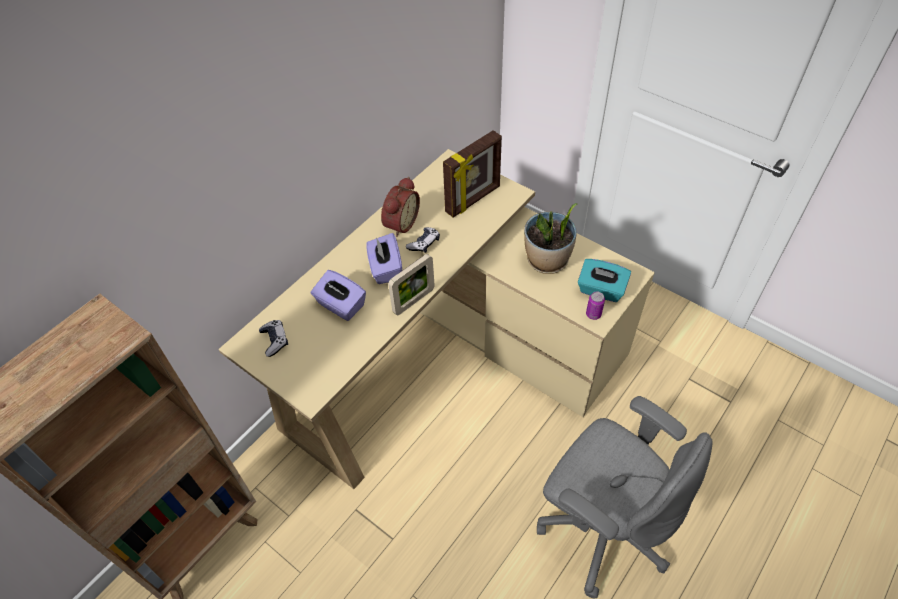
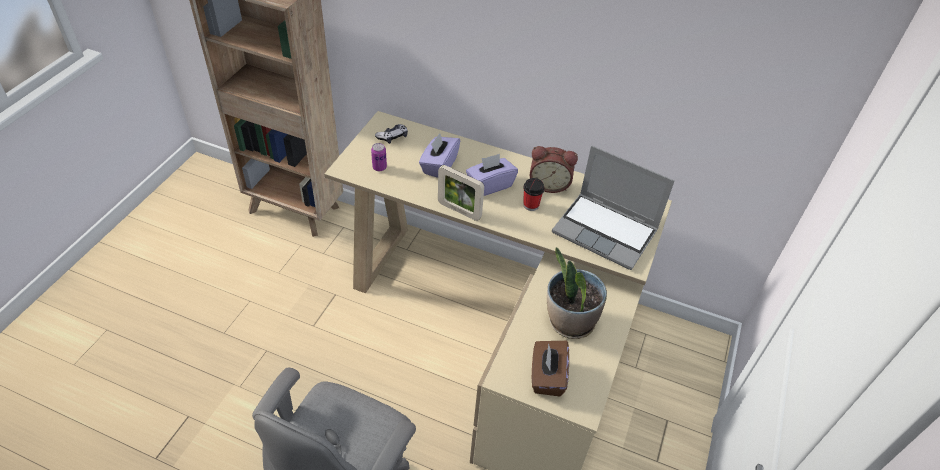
camera: 70 degrees right, 5 degrees down
game controller [406,227,440,253] -> cup [523,178,544,211]
picture frame [443,130,502,217] -> laptop [552,146,675,270]
turquoise tissue box [578,259,631,302] -> brown tissue box [532,341,569,396]
can [586,292,605,320] -> can moved to [371,143,387,171]

